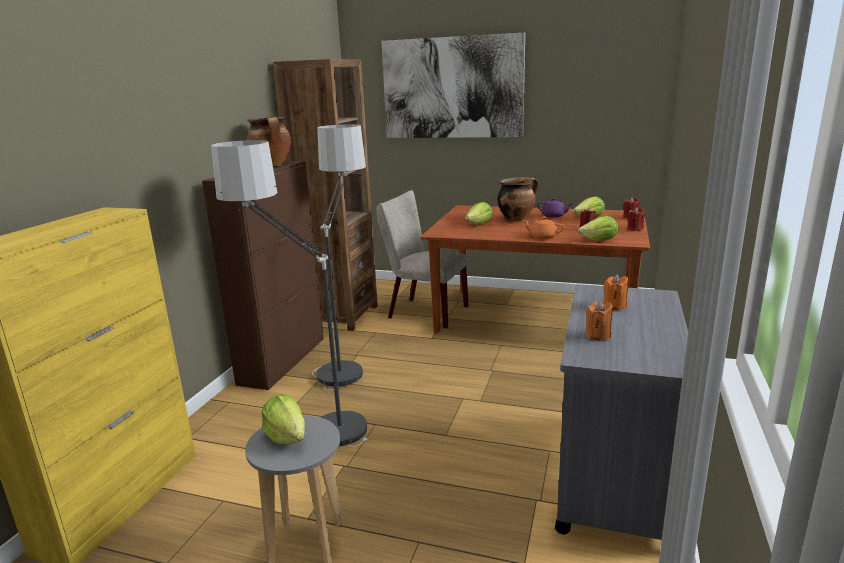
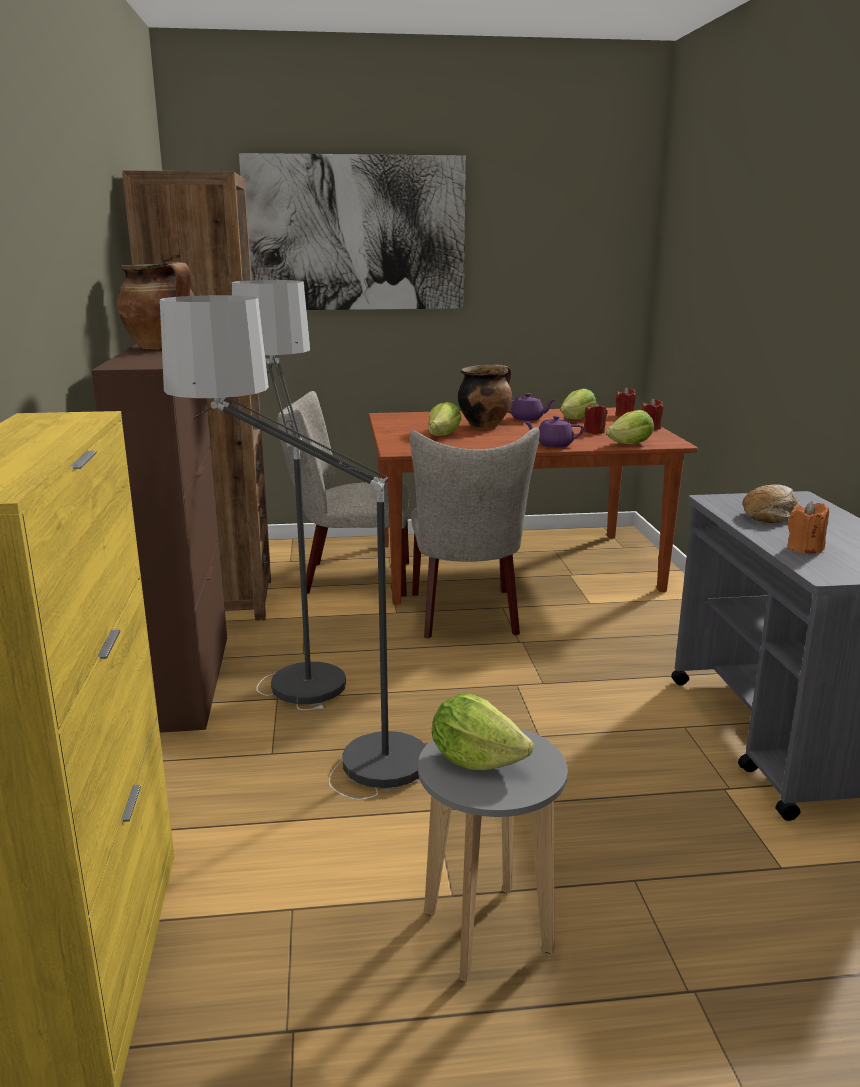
camera: 25 degrees left, 0 degrees up
orange teapot [523,217,564,239] -> purple teapot [524,416,584,448]
orange candle [603,274,628,310] -> bread [742,484,800,523]
none -> beige chair [410,427,540,639]

